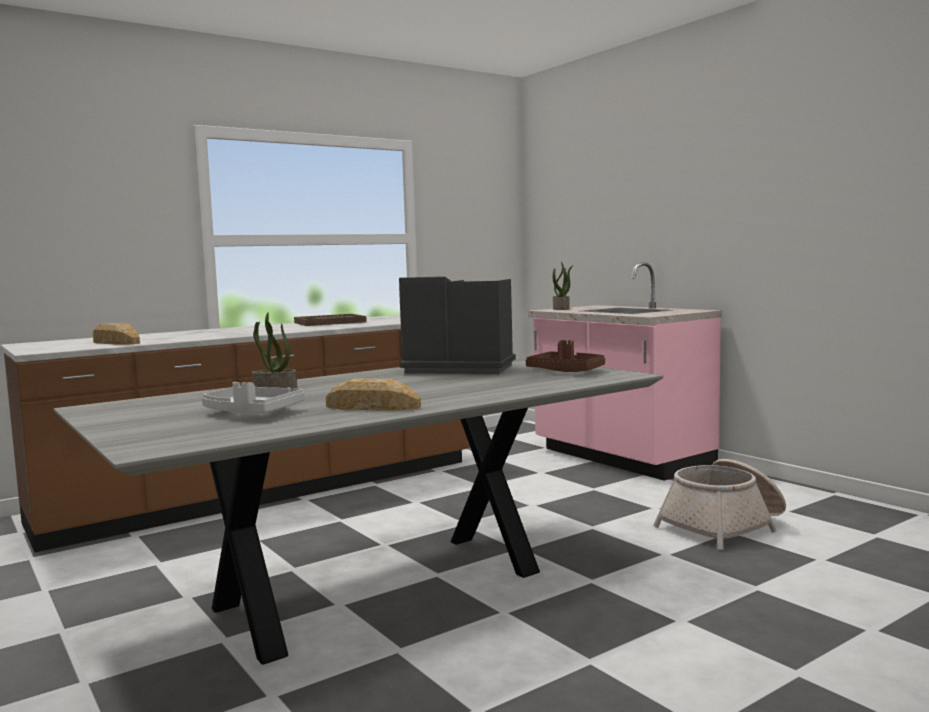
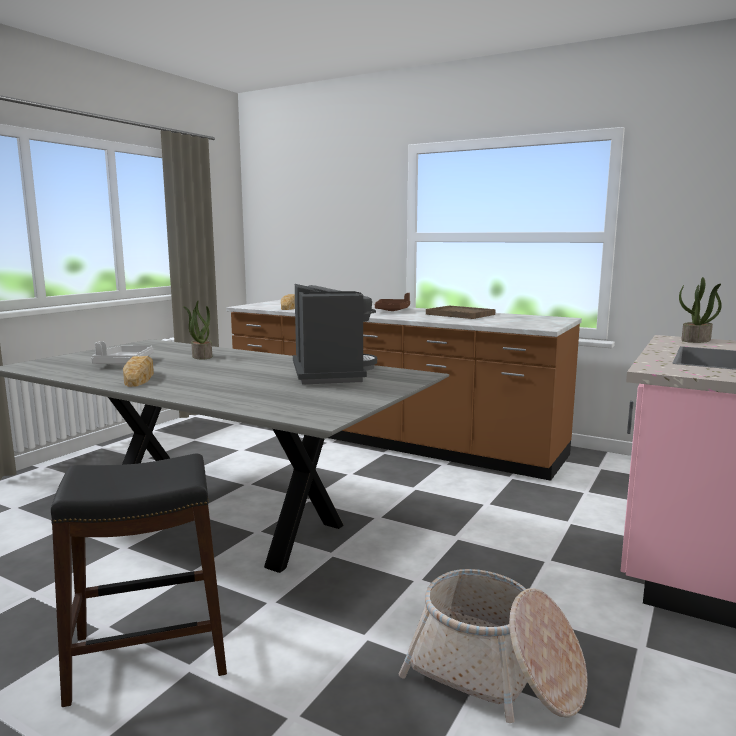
camera: 65 degrees right, 5 degrees up
brown tray [526,340,605,372] -> brown tray moved to [375,293,410,311]
none -> black stool [51,454,227,707]

